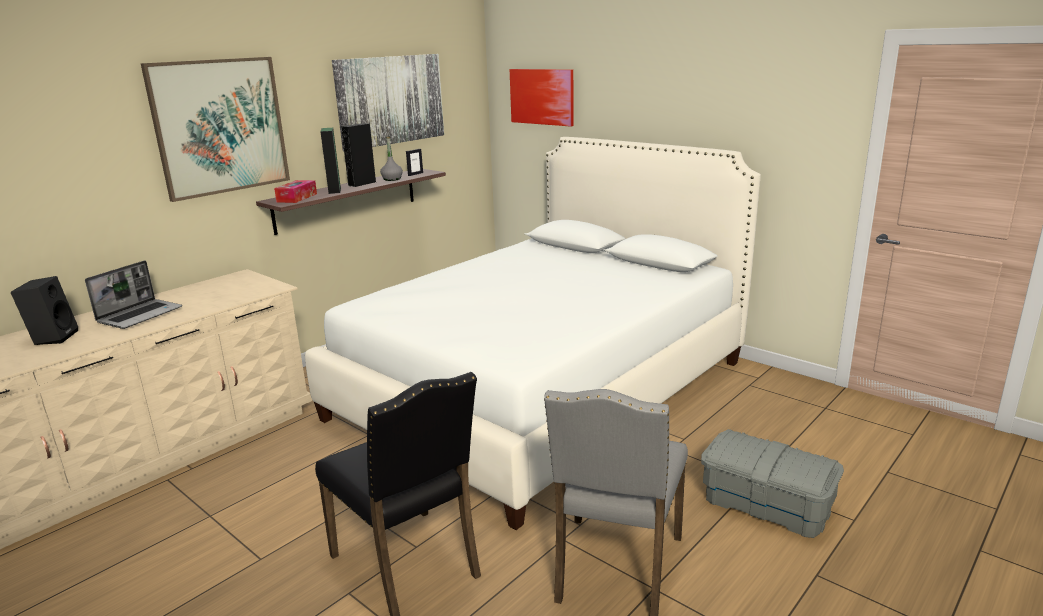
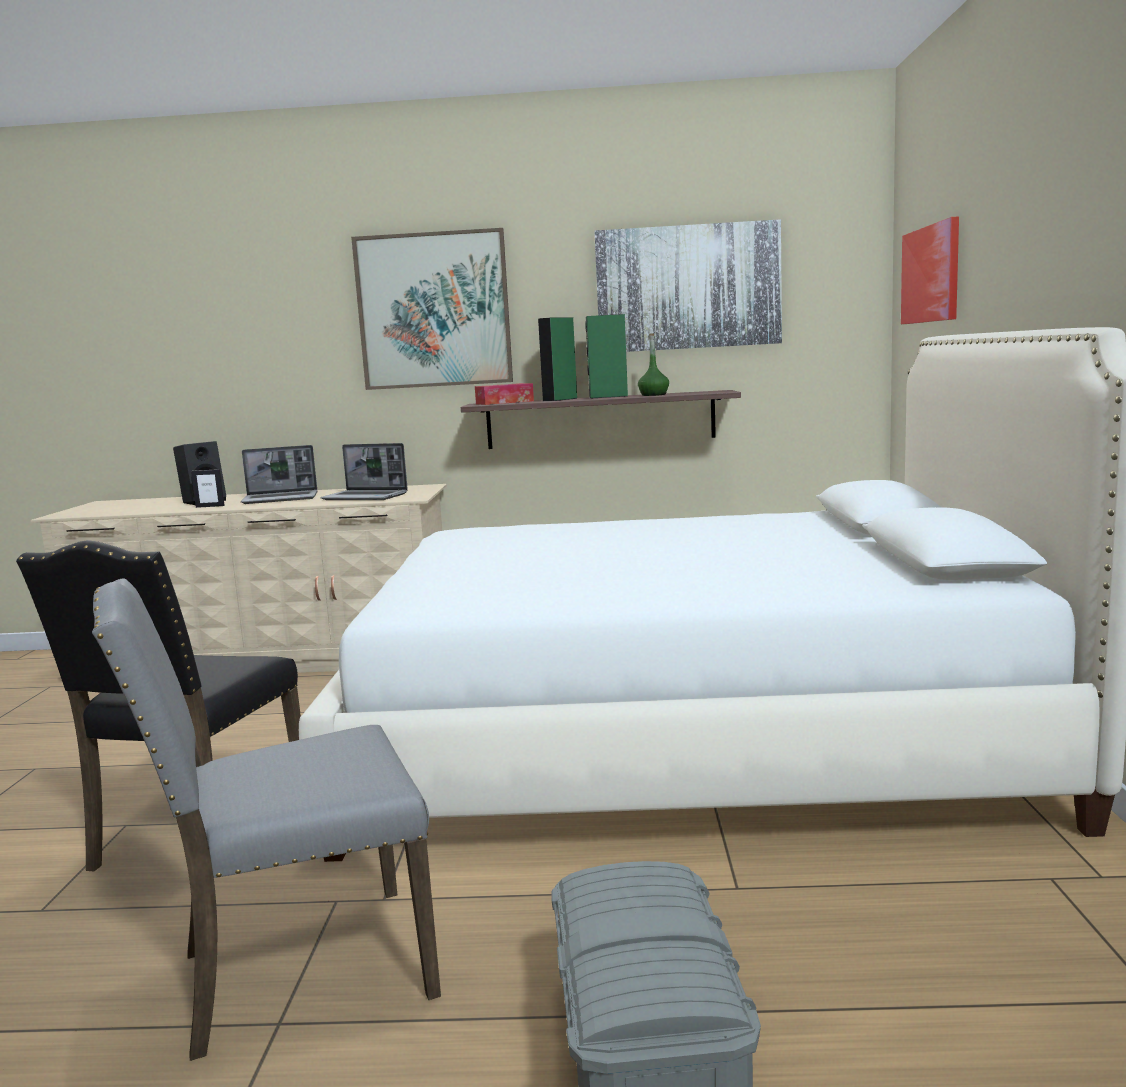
camera: 50 degrees right, 10 degrees down
black speaker [341,123,376,187] -> green speaker [585,314,628,399]
grey bottle [380,137,403,181] -> green bottle [638,333,669,396]
picture frame [406,149,423,176] -> picture frame moved to [191,469,225,508]
none -> laptop [320,443,408,500]

